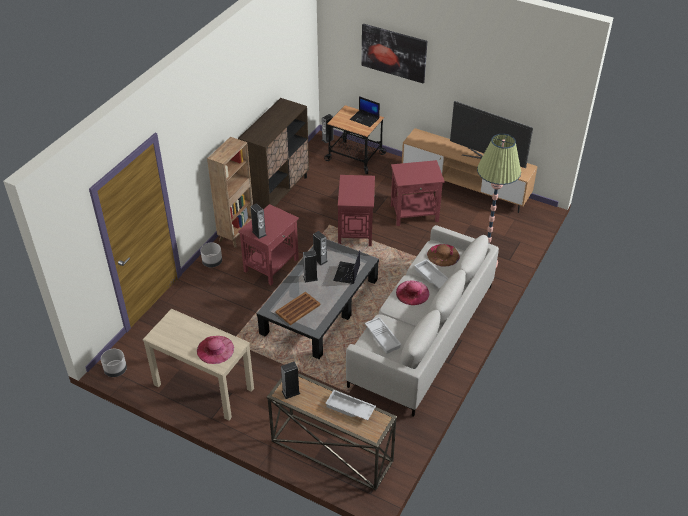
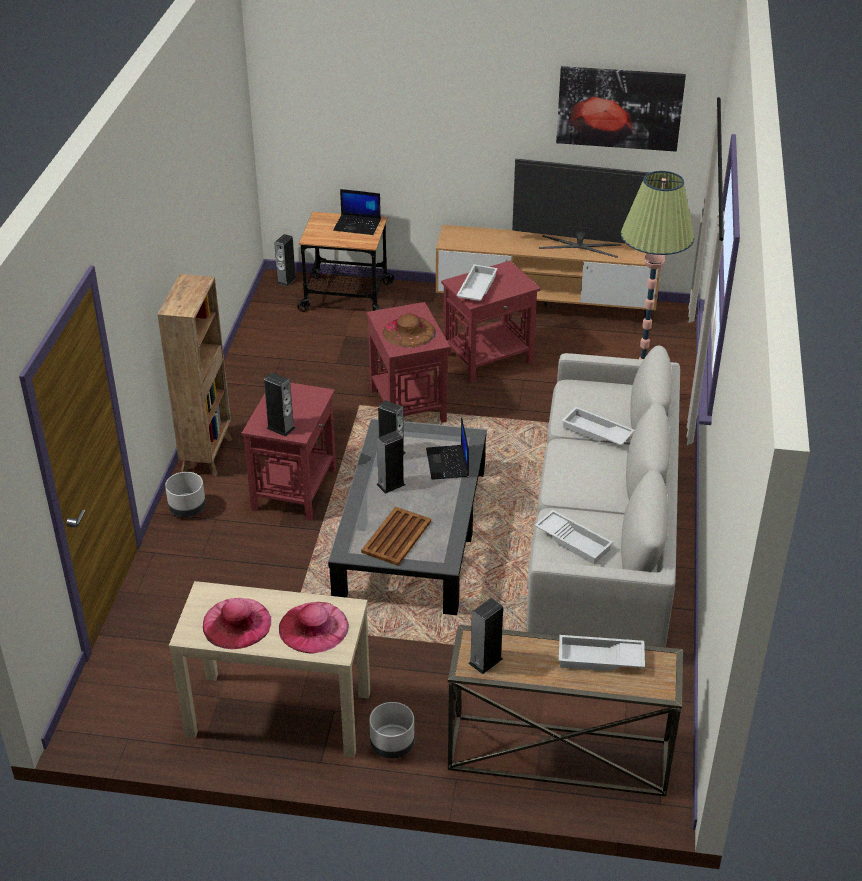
camera: 20 degrees left, 5 degrees down
grey planter [101,349,127,377] -> grey planter moved to [369,702,414,759]
brown cabinet [238,98,309,209] -> none
picture [361,24,427,83] -> picture moved to [556,66,686,152]
pink hat [396,280,429,305] -> pink hat moved to [203,598,271,649]
brown hat [427,244,460,267] -> brown hat moved to [383,313,436,348]
none -> white tray [457,264,498,301]

